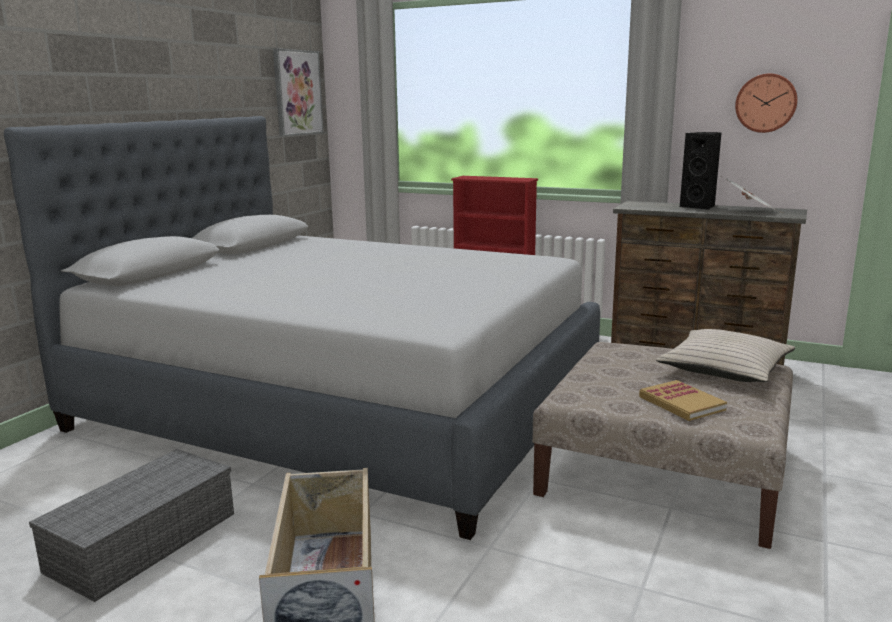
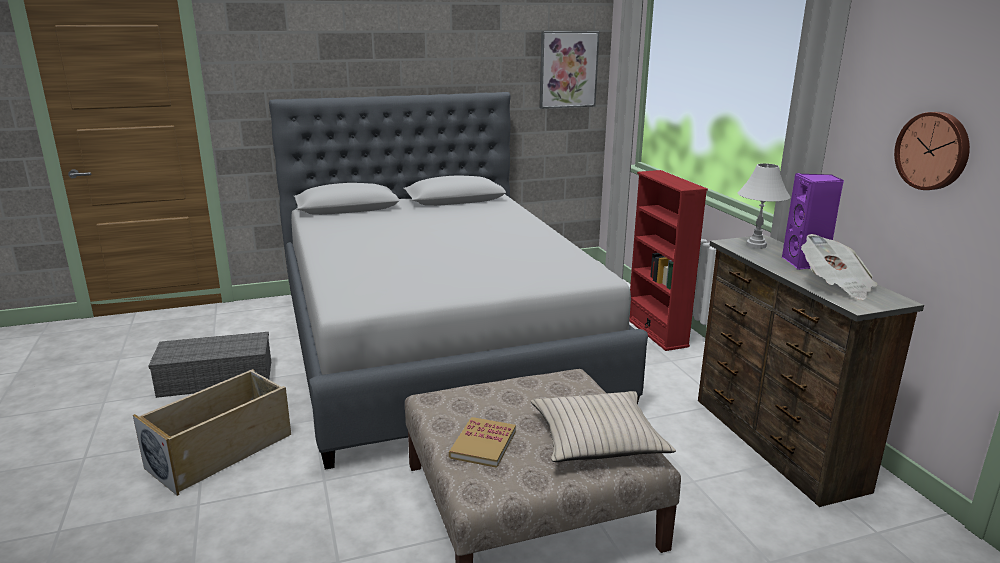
camera: 45 degrees right, 5 degrees up
black speaker [680,132,722,210] -> purple speaker [782,173,844,270]
none -> white table lamp [738,164,790,249]

